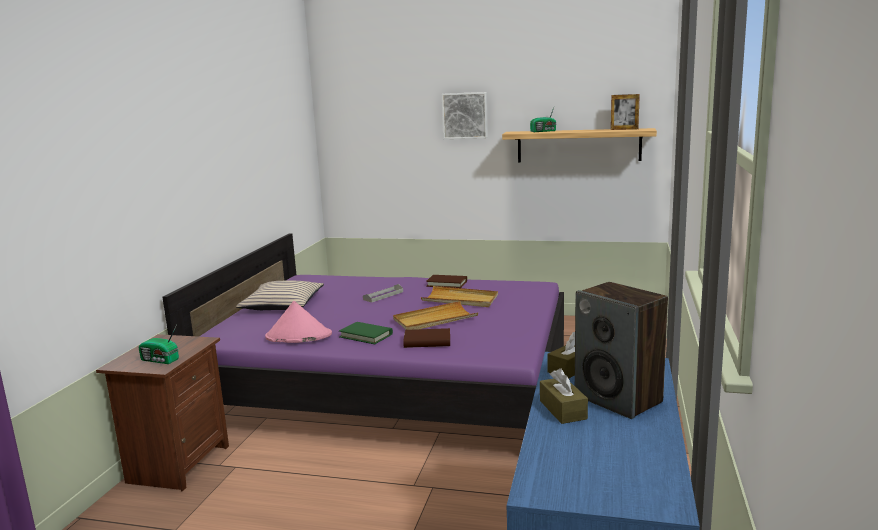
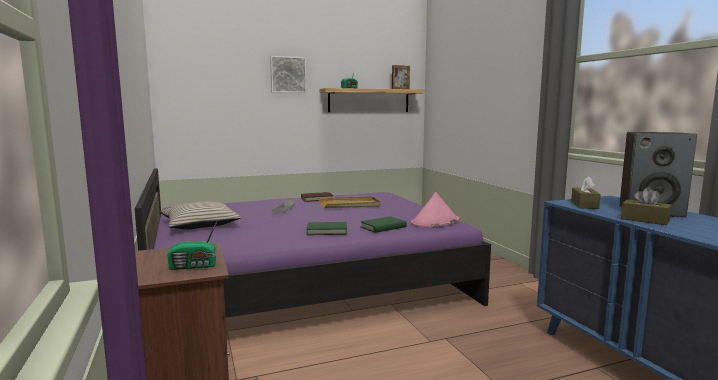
camera: 35 degrees left, 5 degrees down
pink hat [265,301,332,343] -> pink hat moved to [411,192,459,227]
beige tray [393,301,478,330] -> none
brown book [403,328,450,348] -> green book [360,216,407,233]

